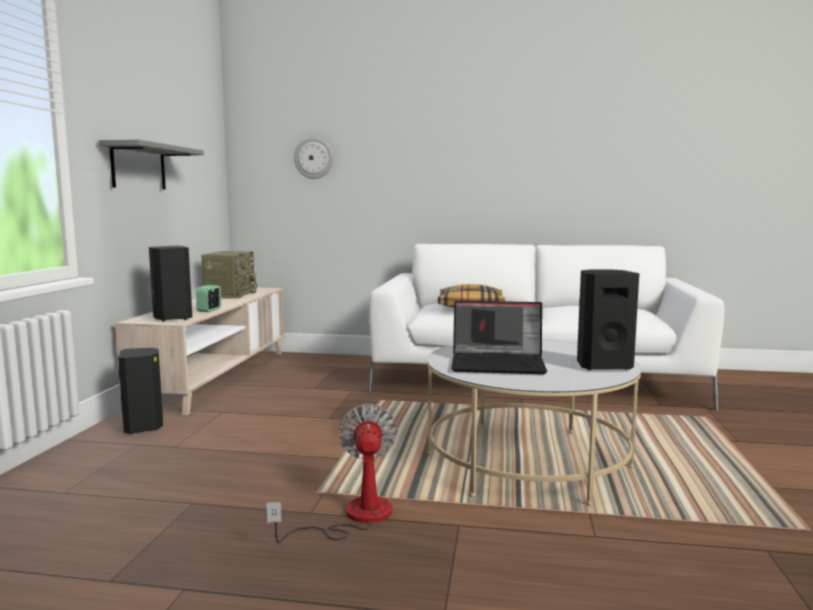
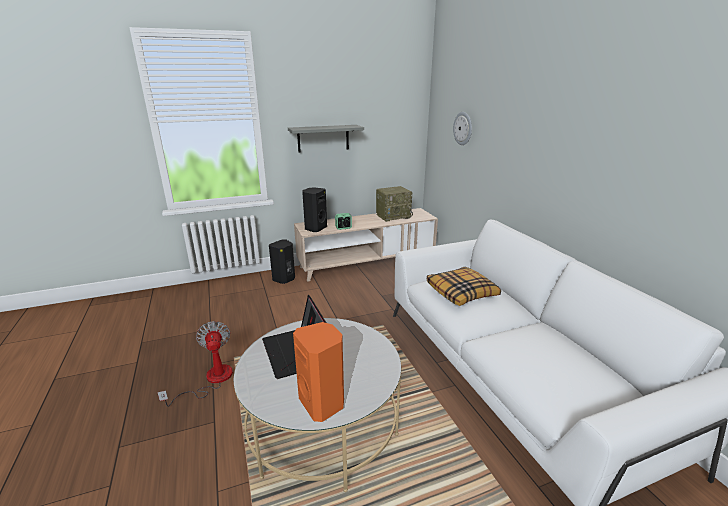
camera: 60 degrees right, 15 degrees up
fan [266,404,397,542] -> fan turned 75 degrees counterclockwise [157,321,233,407]
black speaker [577,269,639,370] -> orange speaker [293,322,344,422]

